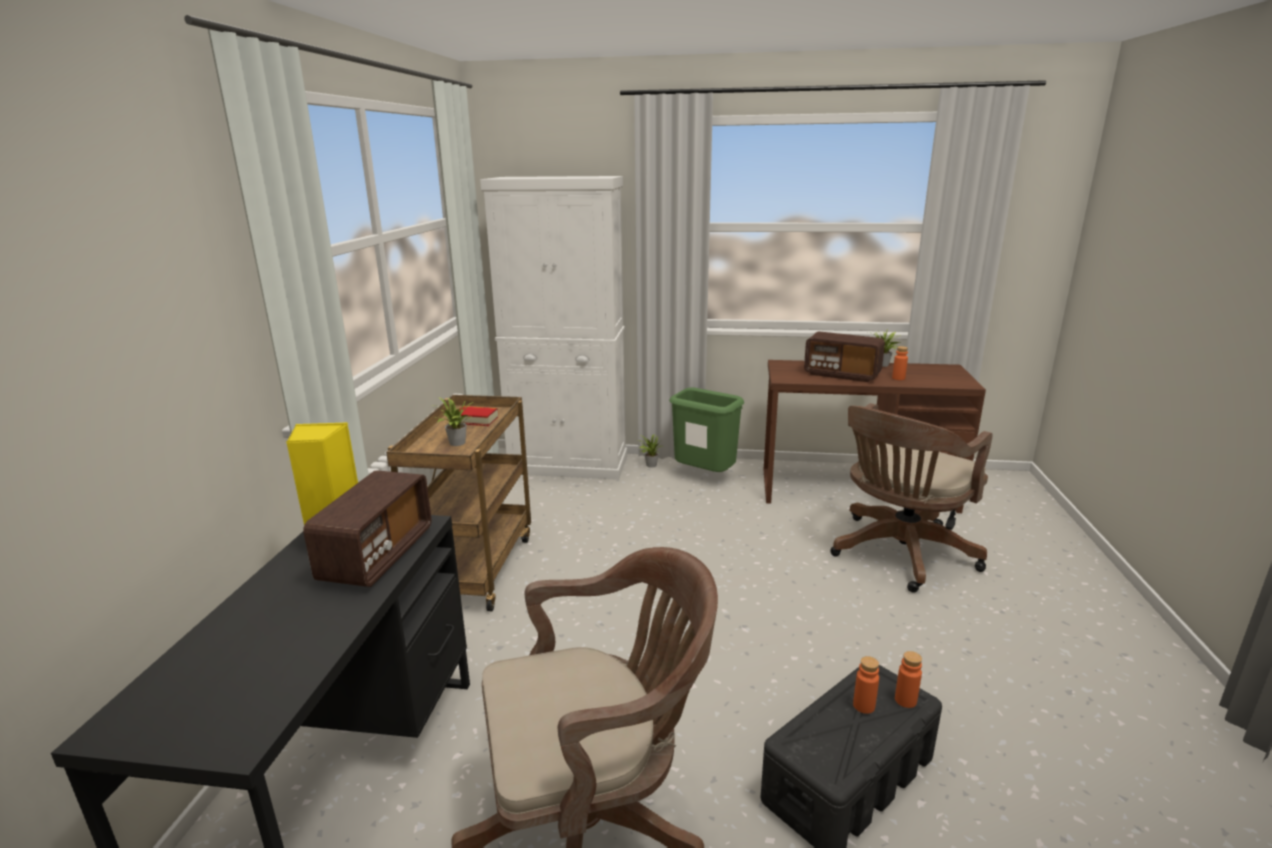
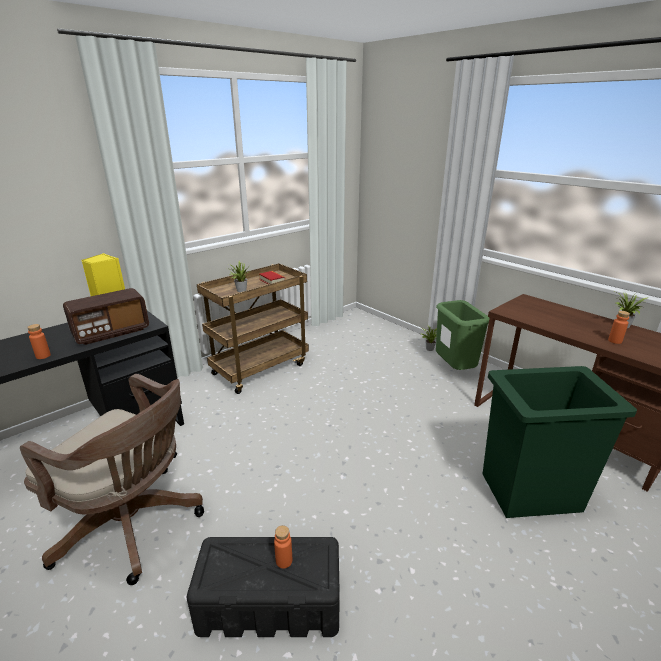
camera: 40 degrees right, 5 degrees up
white cabinet [480,176,627,480] -> none
radio [804,331,885,382] -> none
brown office chair [830,403,992,593] -> green trash can [483,366,637,518]
orange bottle [895,651,922,708] -> orange bottle moved to [27,324,51,359]

